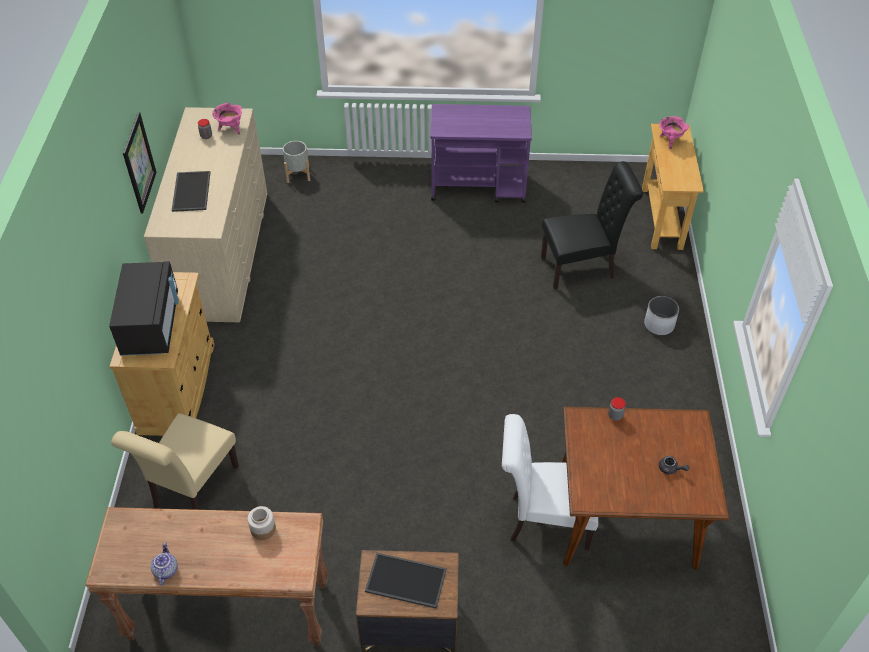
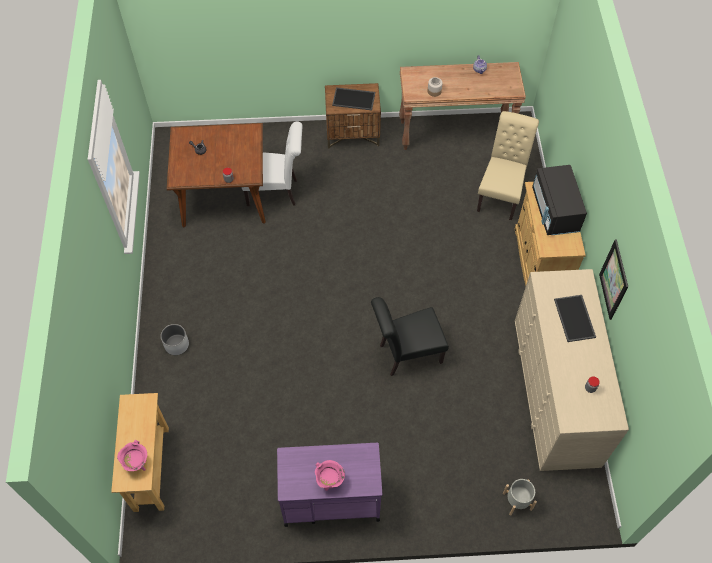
camera: 175 degrees right, 10 degrees up
pink cooking pot [212,103,242,134] -> pink cooking pot moved to [315,460,345,491]
black chair [541,161,643,290] -> black chair moved to [371,297,449,376]

